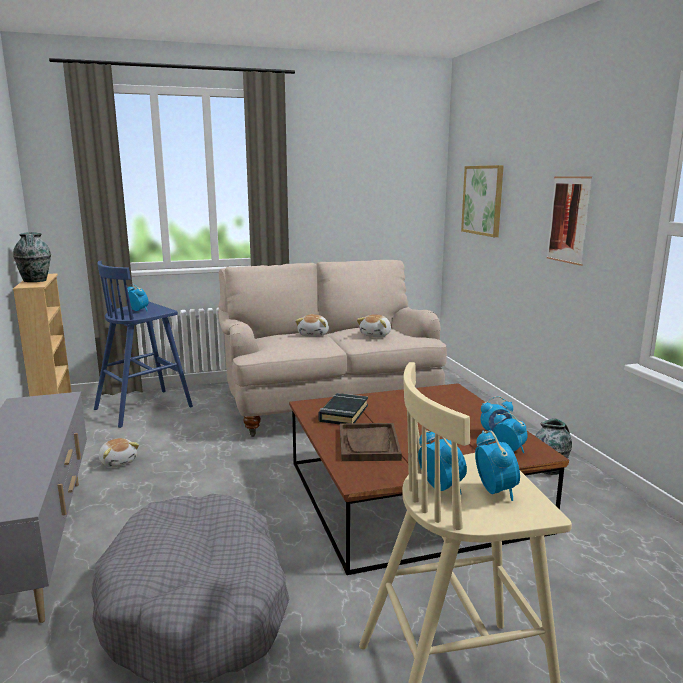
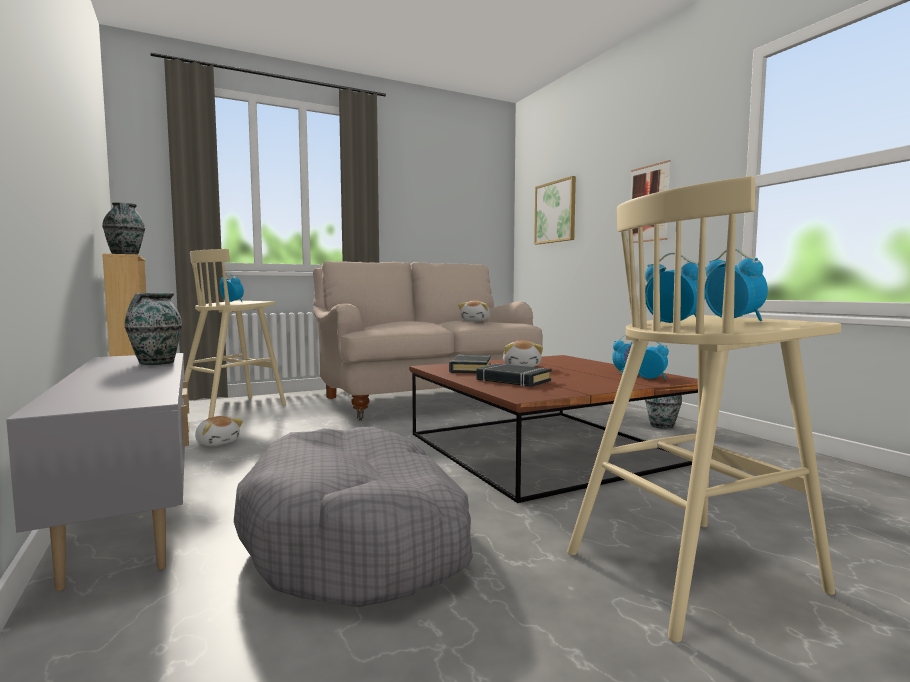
camera: 10 degrees left, 10 degrees down
blue stool [94,261,193,428] -> beige stool [184,249,286,418]
plush toy [295,314,329,337] -> plush toy moved to [503,341,543,367]
brown tray [340,423,402,461] -> black book [476,364,551,387]
none -> vase [125,293,182,365]

